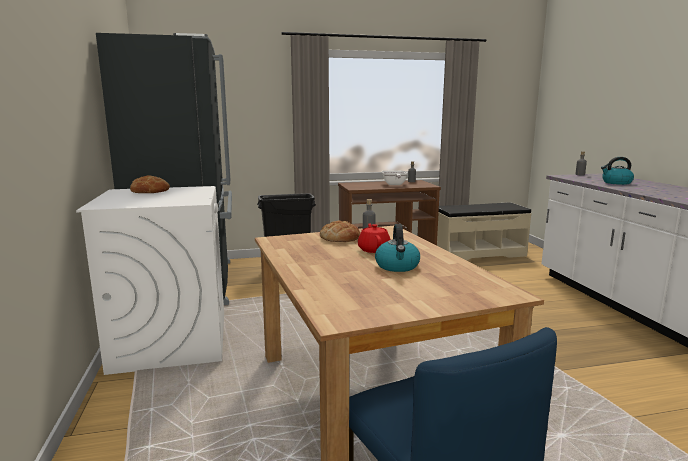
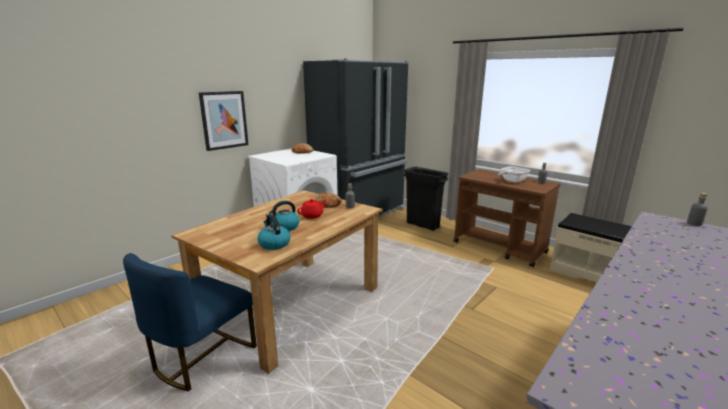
camera: 55 degrees right, 5 degrees up
kettle [601,157,634,185] -> kettle moved to [257,215,291,250]
none -> picture [199,91,249,151]

